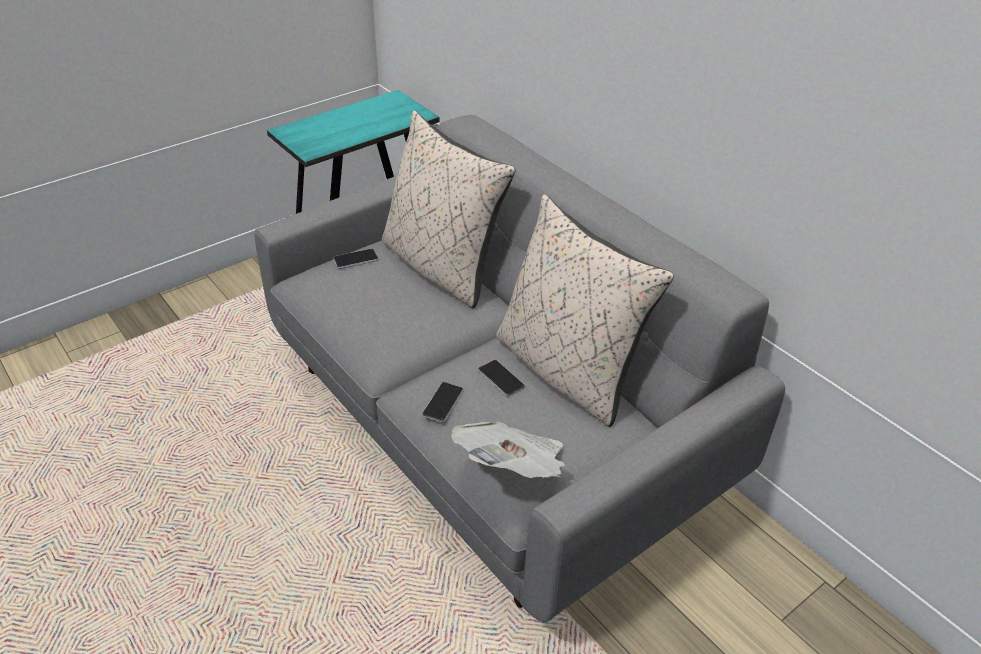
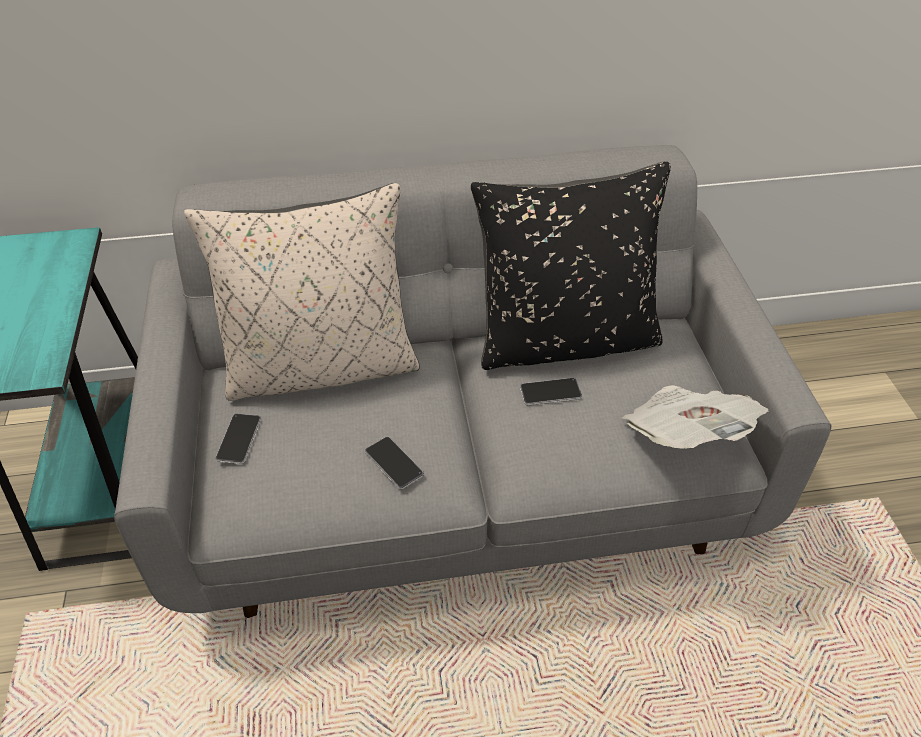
camera: 60 degrees left, 5 degrees up
phone [422,382,464,422] -> phone moved to [365,437,424,489]
beige pillow [496,194,674,427] -> black pillow [471,161,671,370]

